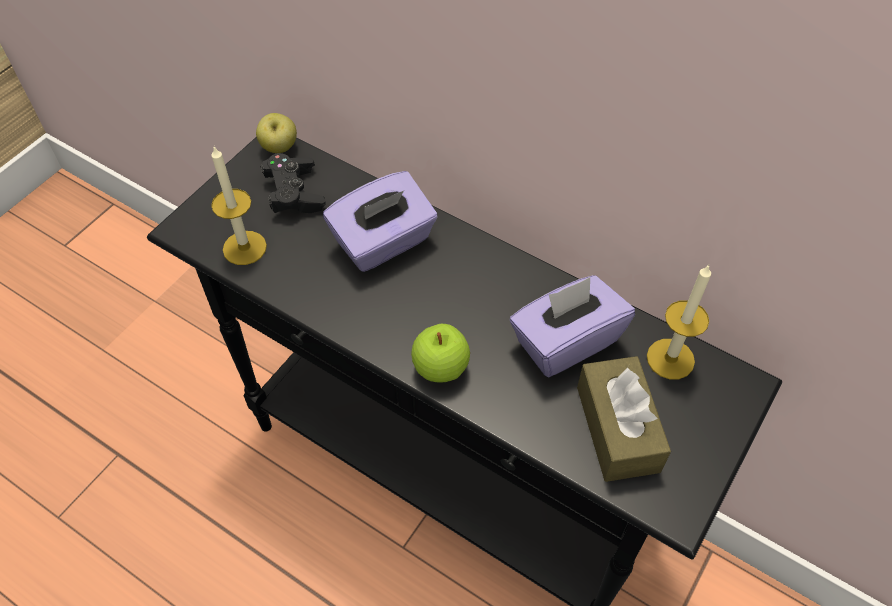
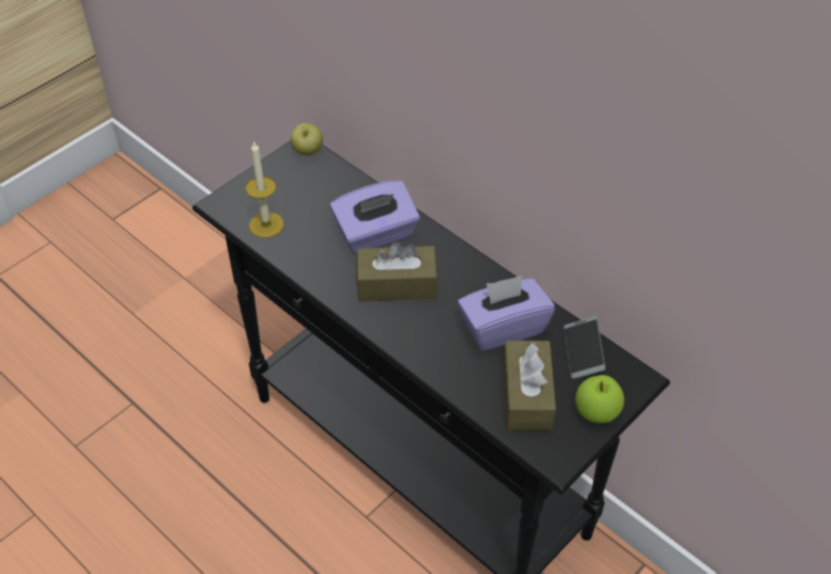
camera: 10 degrees right, 5 degrees down
black game controller [260,153,326,213] -> none
apple [411,324,470,383] -> apple moved to [575,375,624,423]
candle [647,265,711,379] -> phone [564,316,606,379]
none -> brown tissue box [356,242,438,302]

